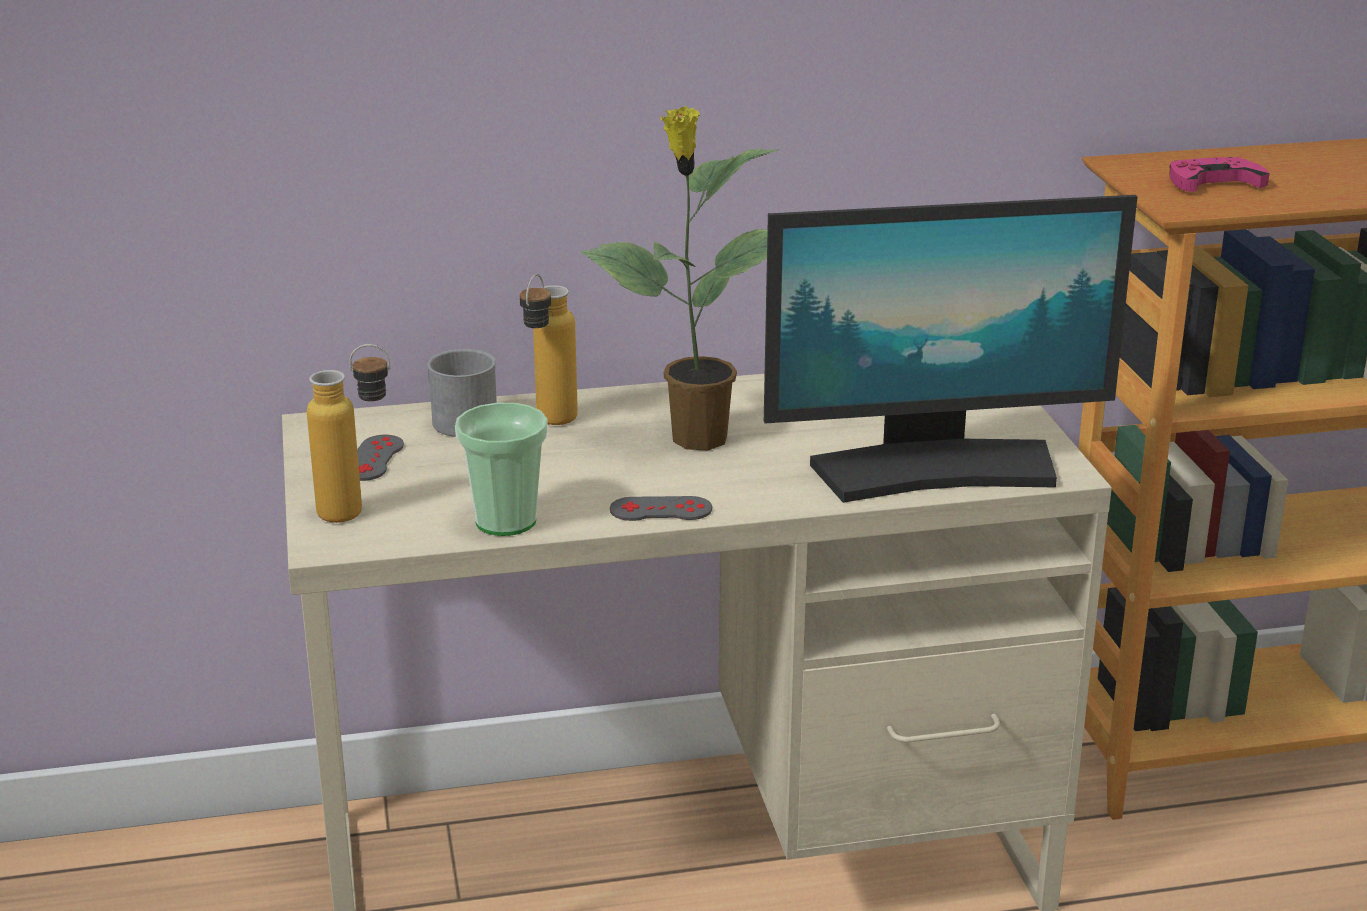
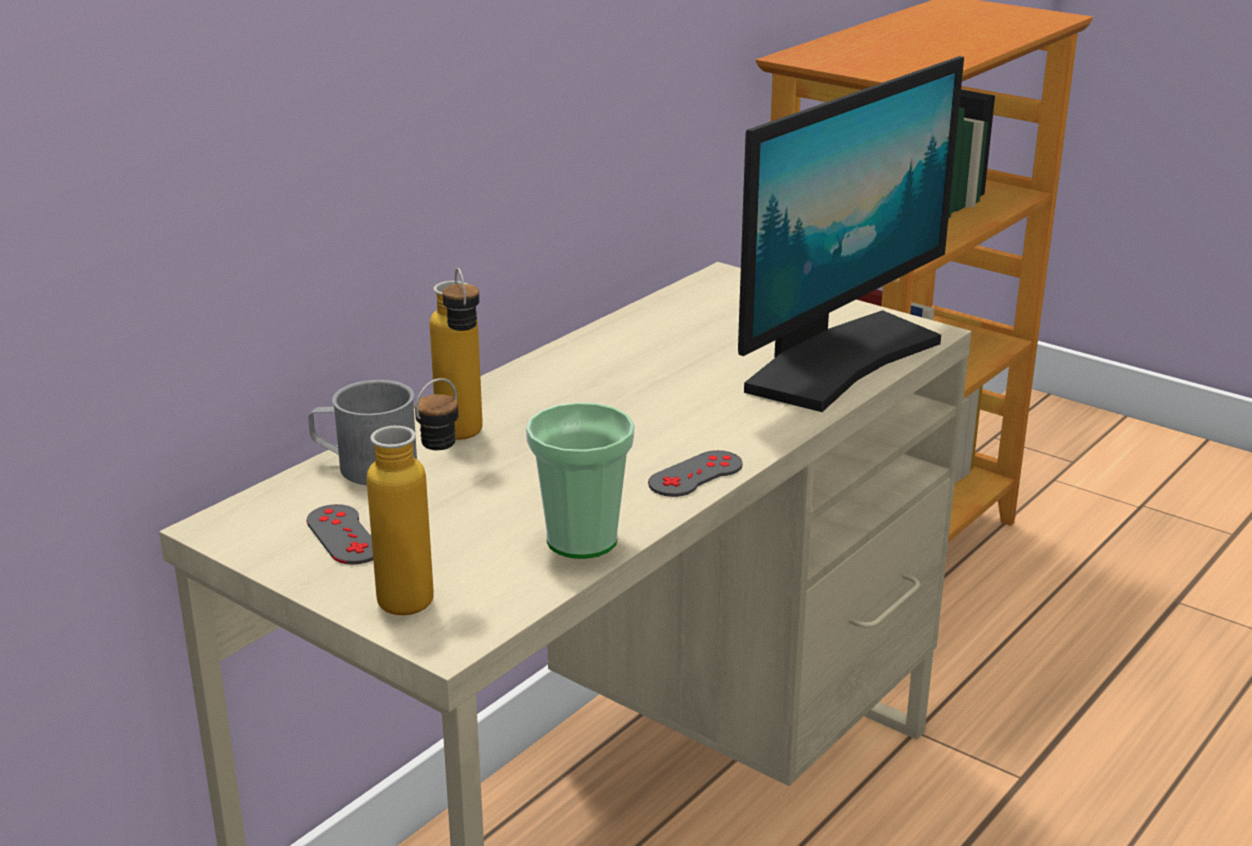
camera: 40 degrees left, 0 degrees up
potted plant [580,106,779,450] -> none
pink game controller [1170,157,1270,192] -> none

